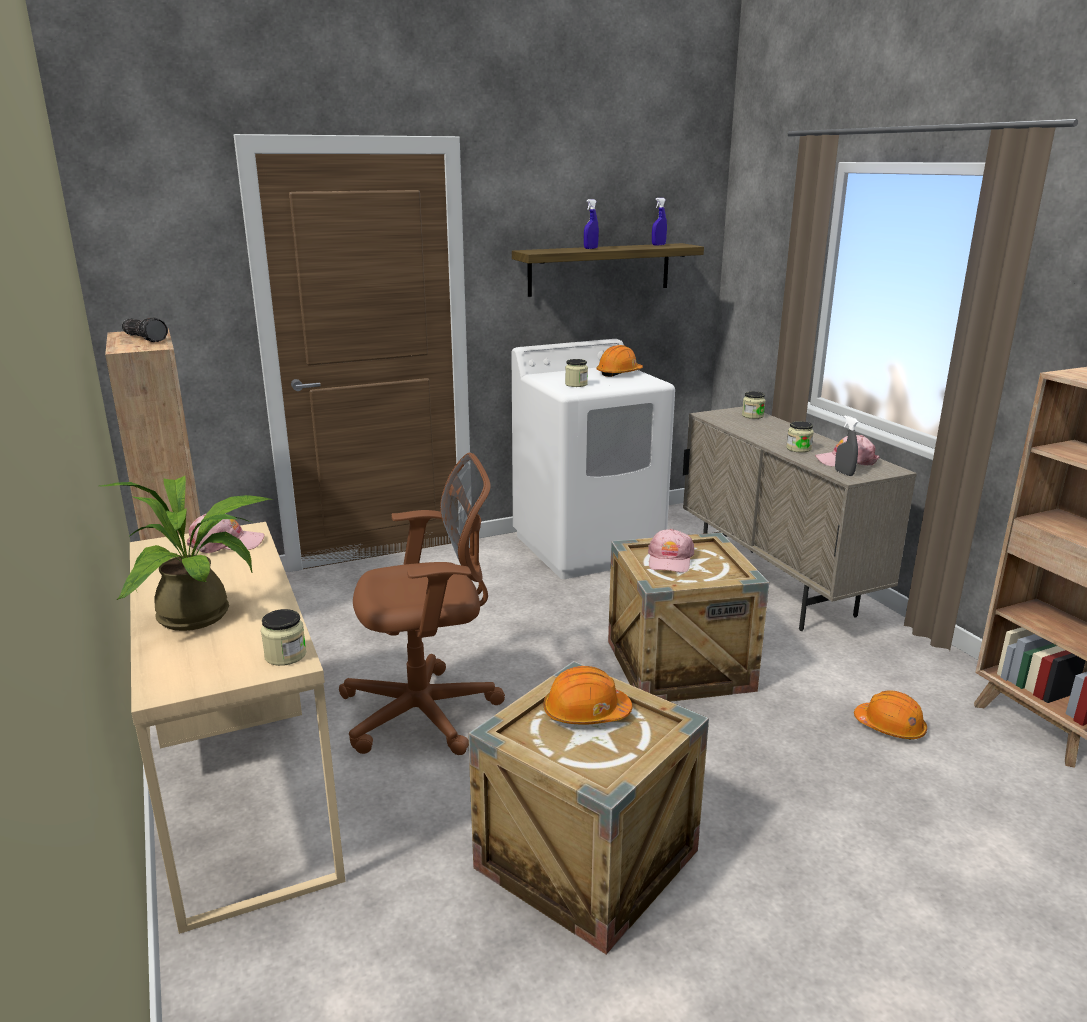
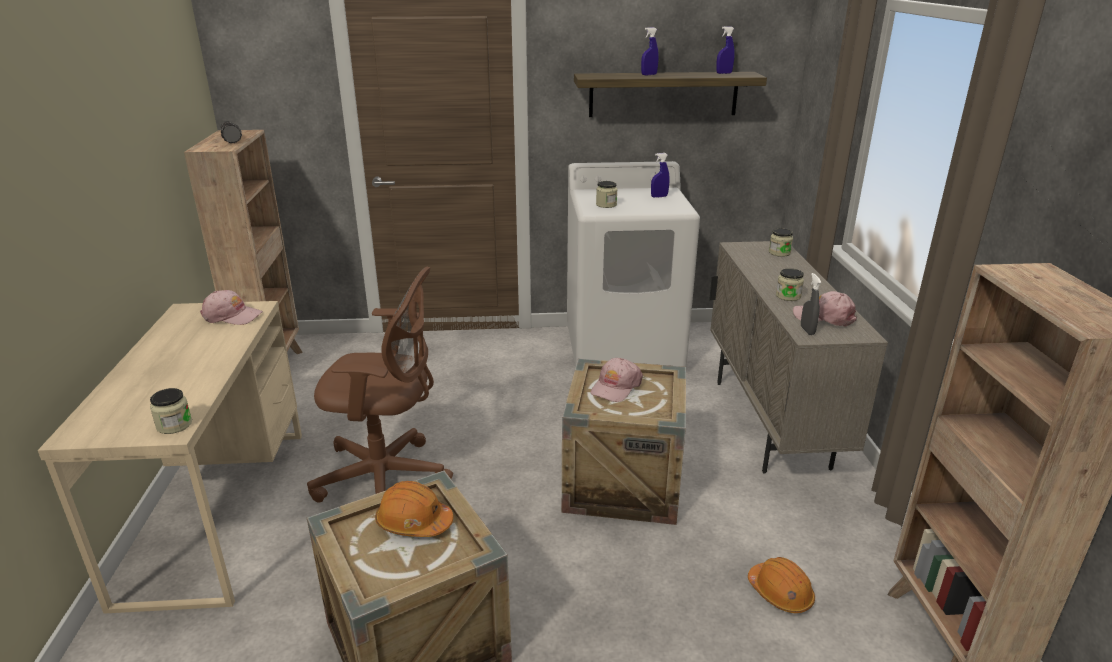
camera: 20 degrees right, 5 degrees up
potted plant [99,476,273,631] -> none
orange hard hat [596,345,643,377] -> blue spray bottle [651,153,670,198]

